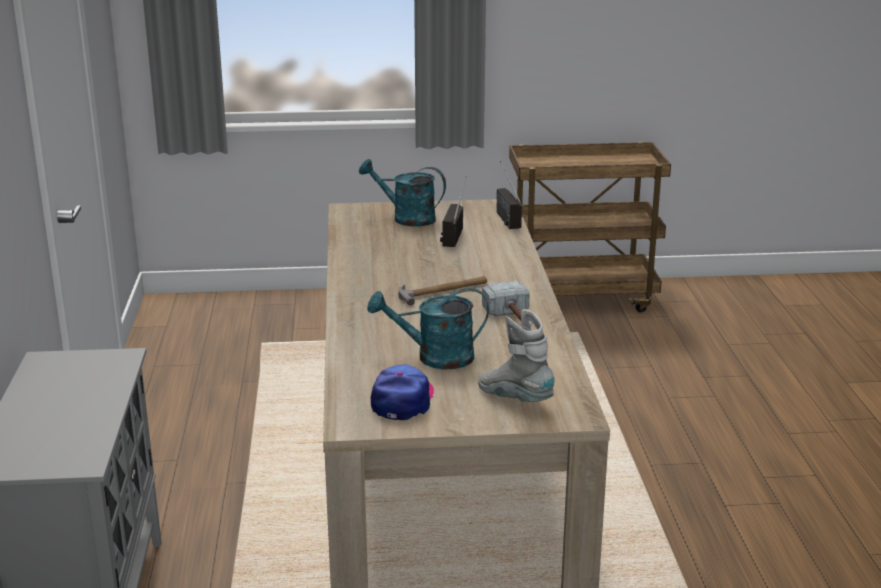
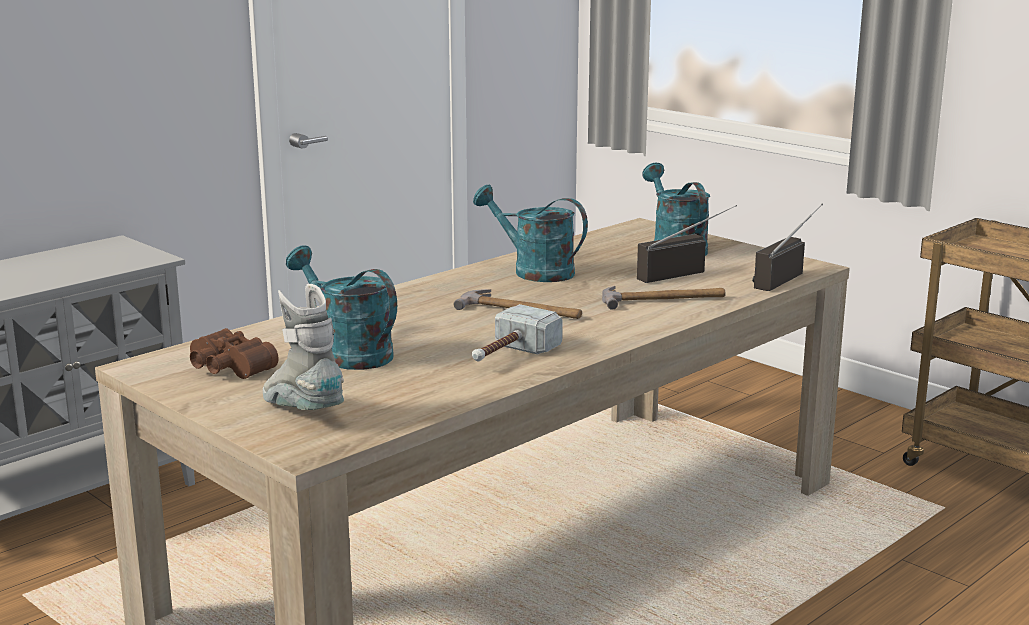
camera: 50 degrees right, 5 degrees down
cap [371,364,434,420] -> brown binoculars [190,328,279,379]
grey boot [478,309,555,402] -> grey boot turned 45 degrees counterclockwise [263,284,344,410]
none -> turquoise watering can [473,185,588,282]
none -> hammer [602,286,726,310]

